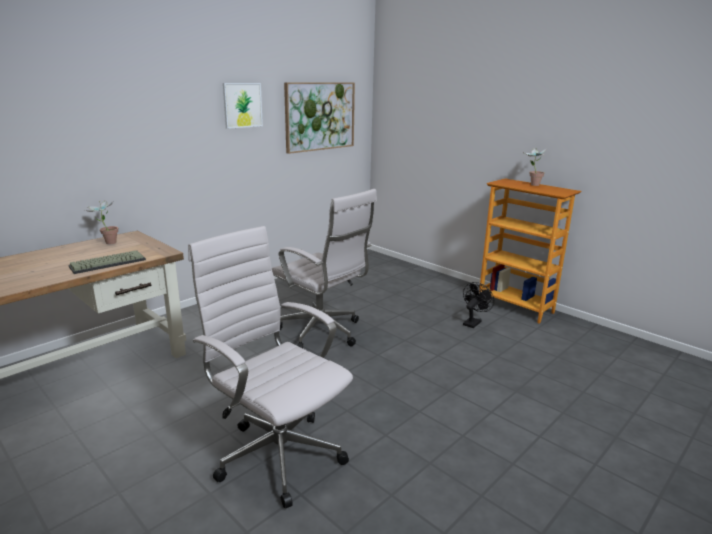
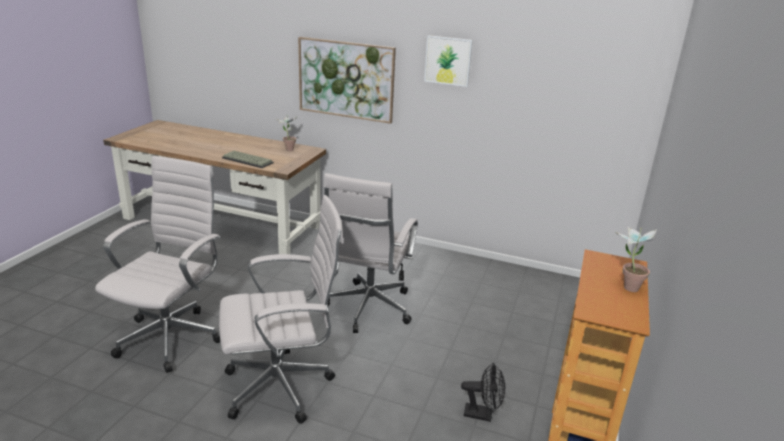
camera: 65 degrees right, 5 degrees up
picture [284,82,355,154] -> picture moved to [298,37,396,124]
none -> white office chair [219,195,344,423]

